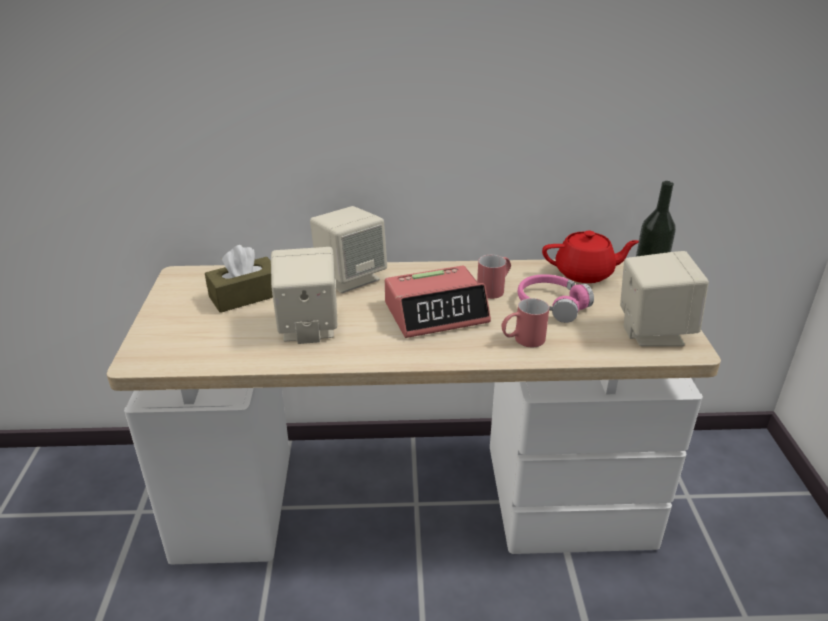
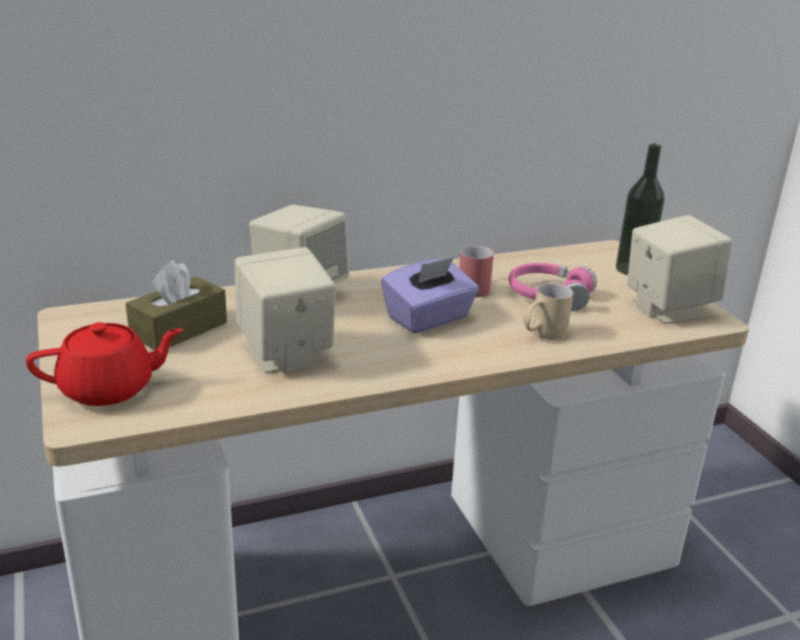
camera: 20 degrees left, 5 degrees down
alarm clock [385,266,491,338] -> purple tissue box [381,257,479,333]
red mug [501,298,549,347] -> beige mug [523,283,573,340]
red teapot [542,231,639,283] -> red teapot moved to [26,322,183,406]

